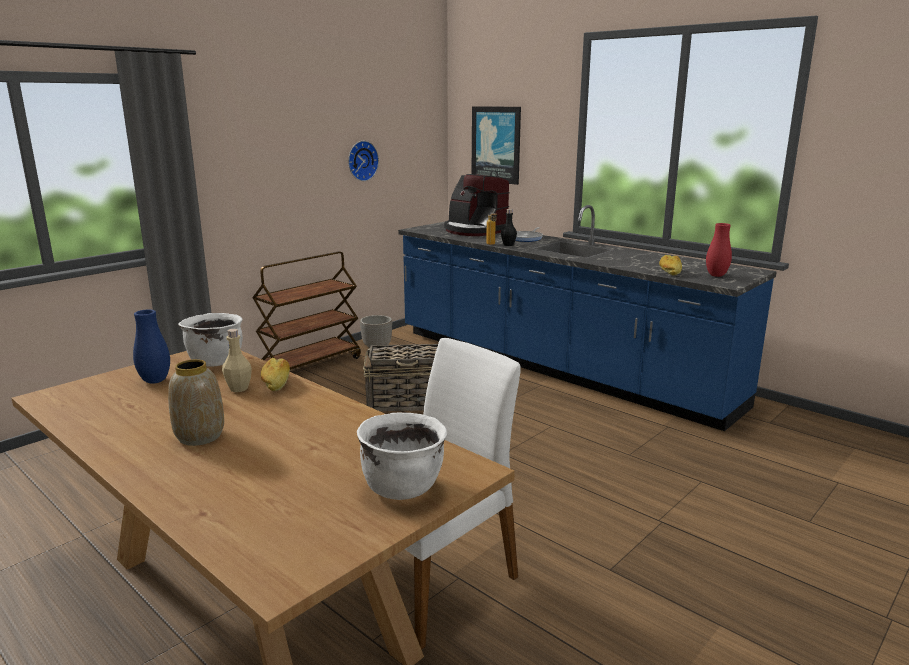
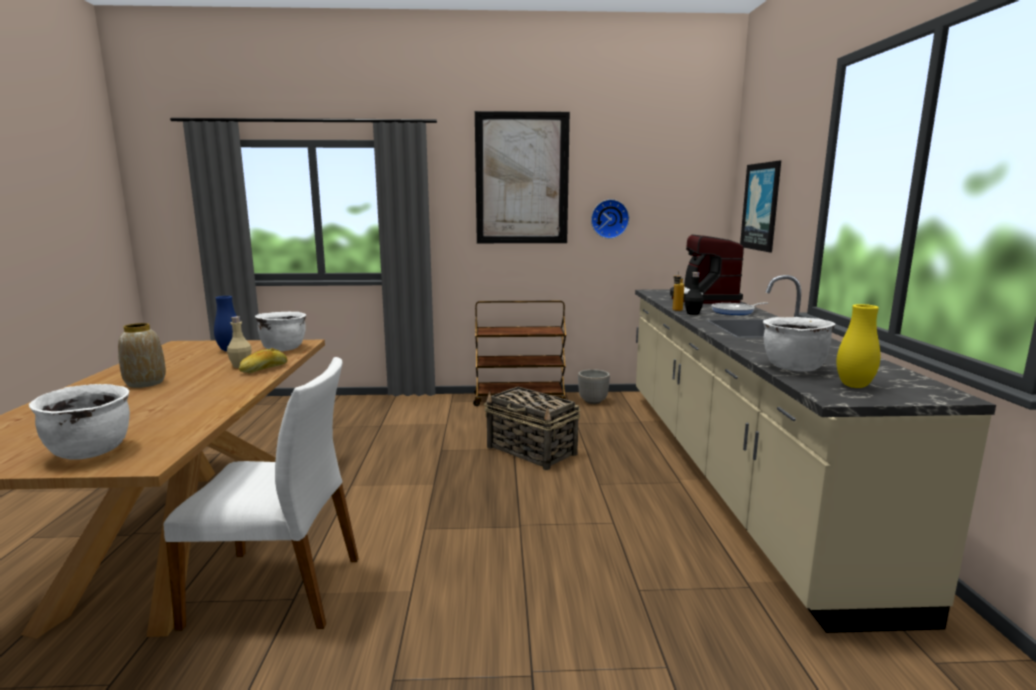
camera: 45 degrees right, 5 degrees down
blue counter [398,205,777,431] -> beige counter [635,275,996,633]
bread [659,255,682,276] -> white cooking pot [763,317,835,372]
red vase [706,223,732,277] -> yellow vase [836,304,880,388]
none -> picture [475,111,570,243]

